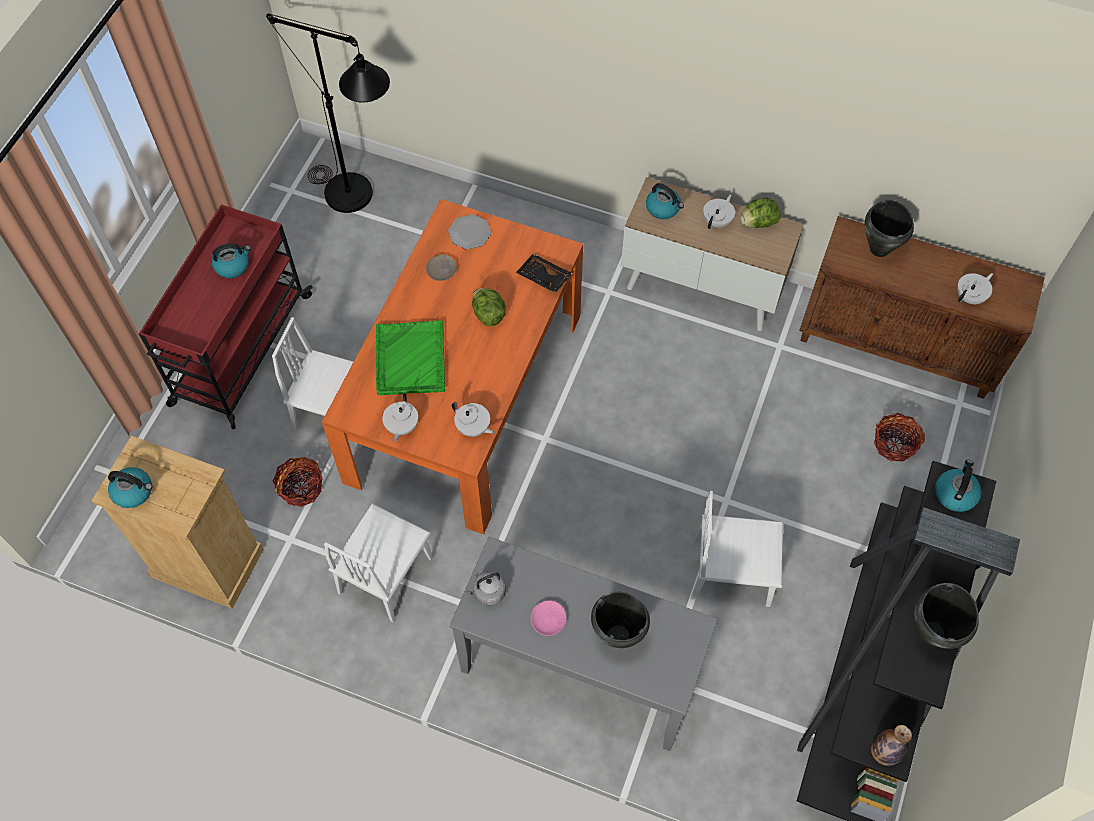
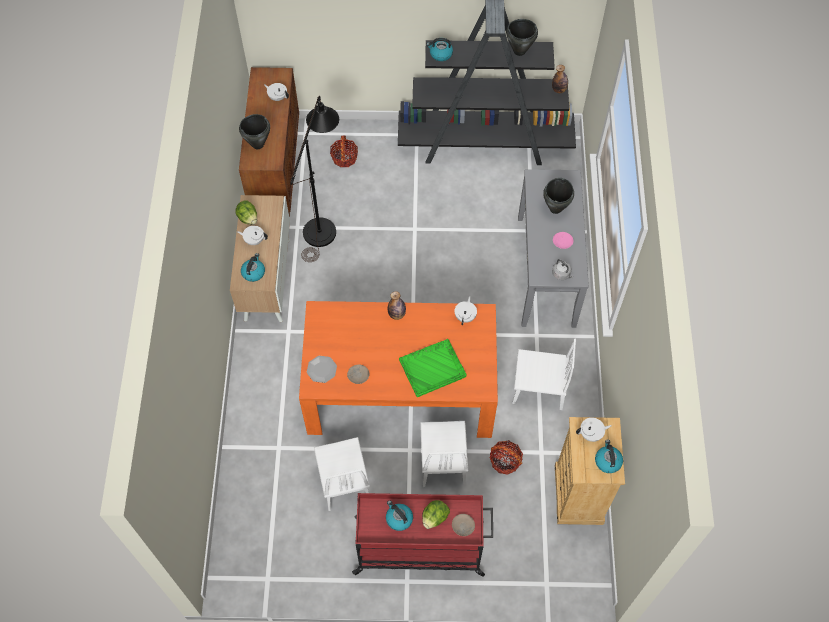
camera: 110 degrees left, 0 degrees up
black floor lamp [266,14,390,213] -> black floor lamp moved to [290,96,339,262]
white teapot [382,393,418,442] -> white teapot moved to [576,418,612,442]
lettuce [472,288,506,326] -> lettuce moved to [422,500,450,529]
black tray [516,254,573,293] -> none
white chair [691,491,783,607] -> white chair moved to [314,437,370,511]
none -> bottle [388,291,406,320]
none -> beige plate [452,514,475,536]

